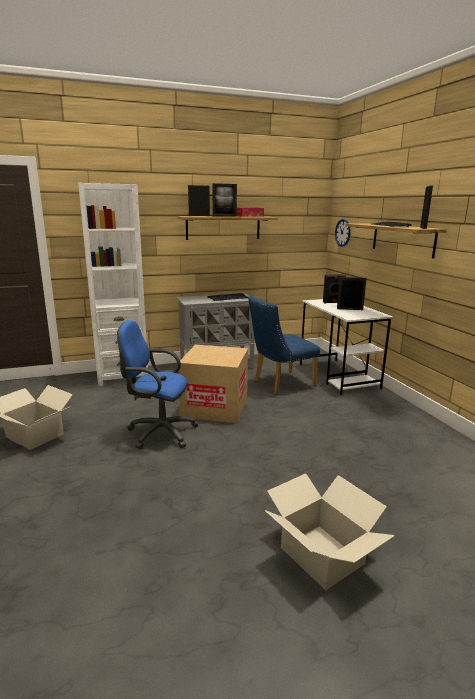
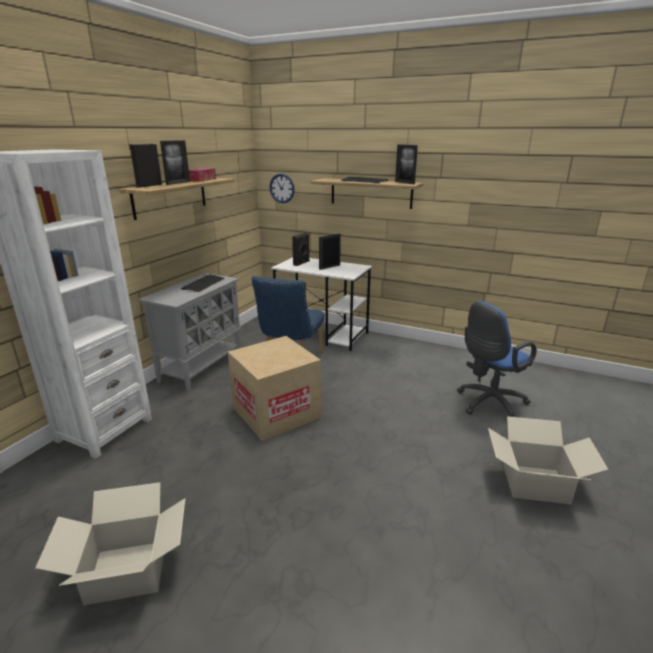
camera: 45 degrees left, 5 degrees up
blue office chair [117,320,199,449] -> blue office chair moved to [457,301,537,417]

